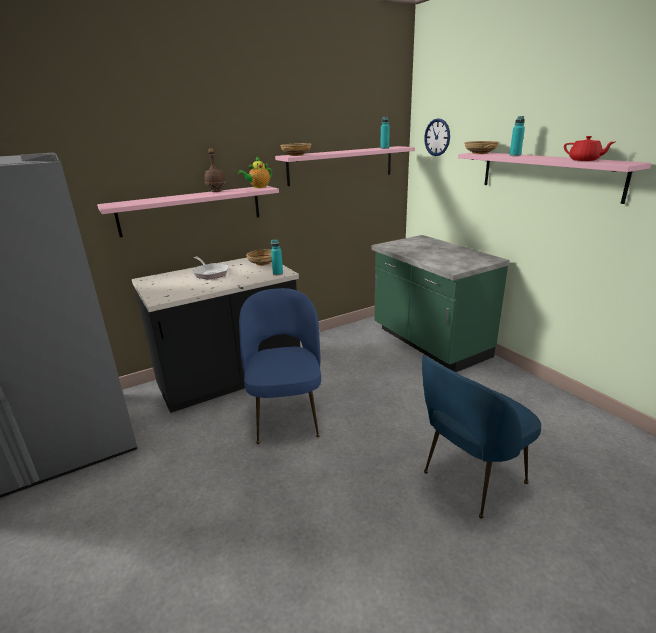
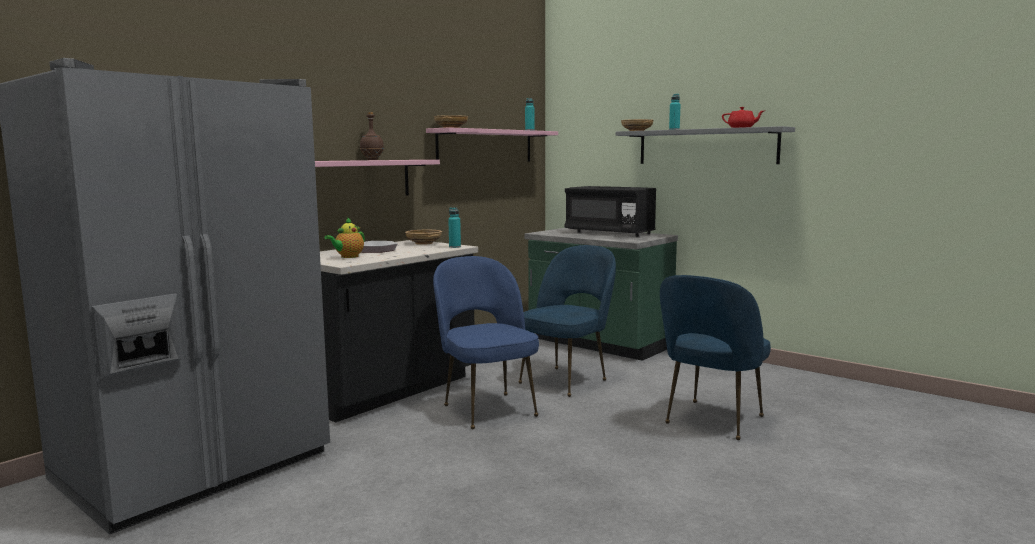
camera: 20 degrees left, 15 degrees down
teapot [238,157,272,188] -> teapot moved to [324,217,365,258]
wall clock [424,118,450,156] -> none
pink shelf [458,152,652,204] -> grey shelf [616,126,795,164]
none -> blue chair [518,245,616,397]
none -> black microwave [565,186,656,237]

